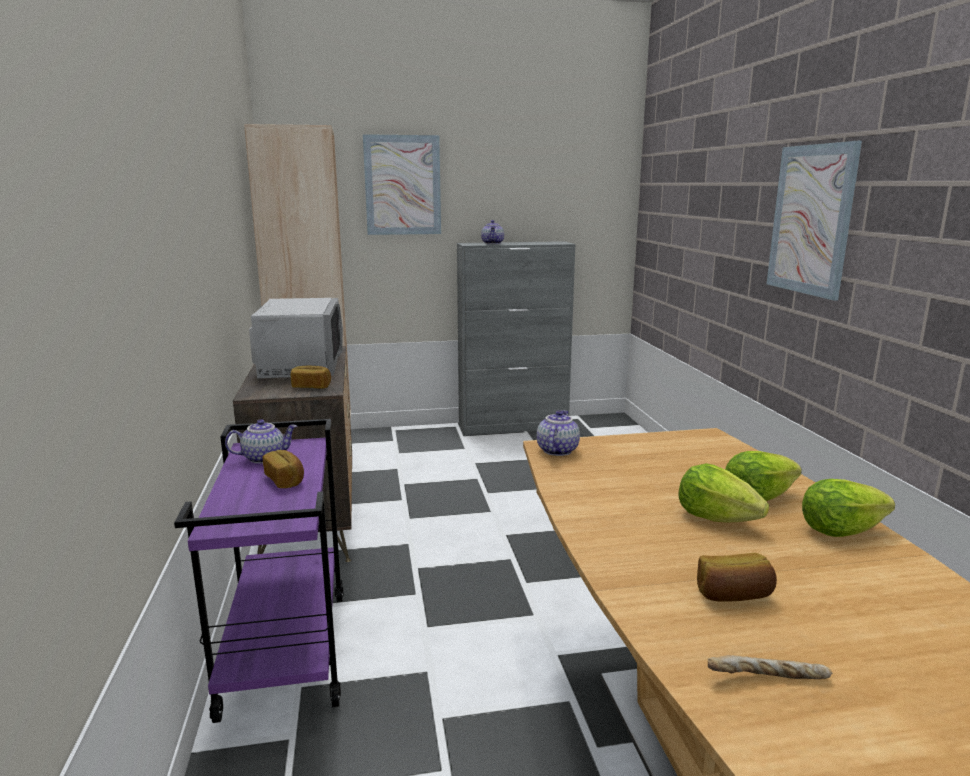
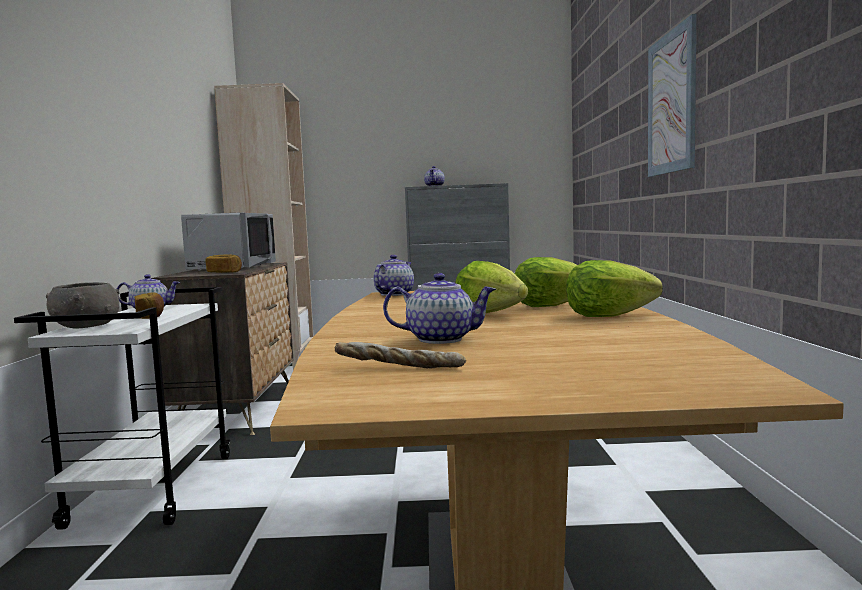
camera: 10 degrees right, 10 degrees down
purple cart [174,419,344,723] -> white cart [14,287,230,530]
picture [363,134,441,235] -> none
bread [697,553,777,601] -> teapot [383,273,496,344]
none -> grey bowl [46,282,119,328]

